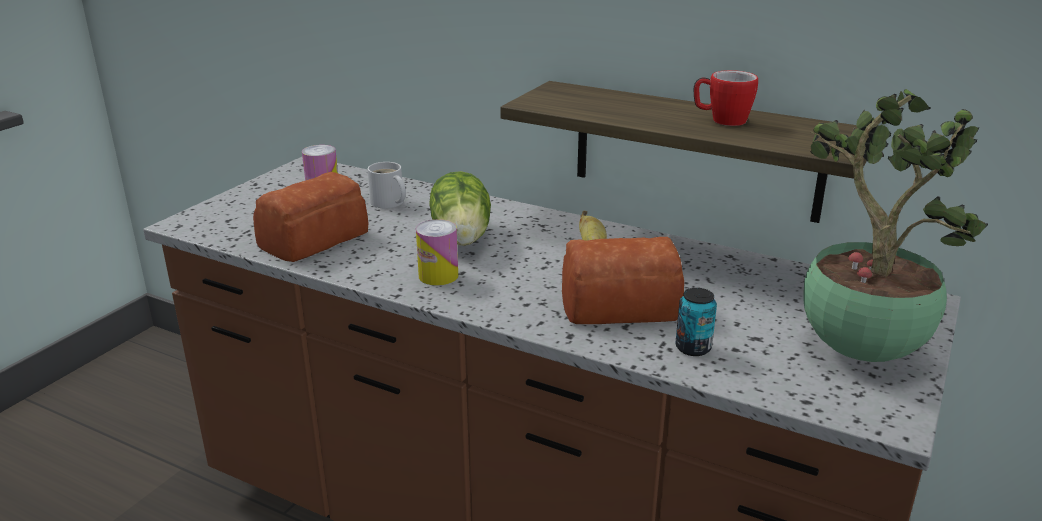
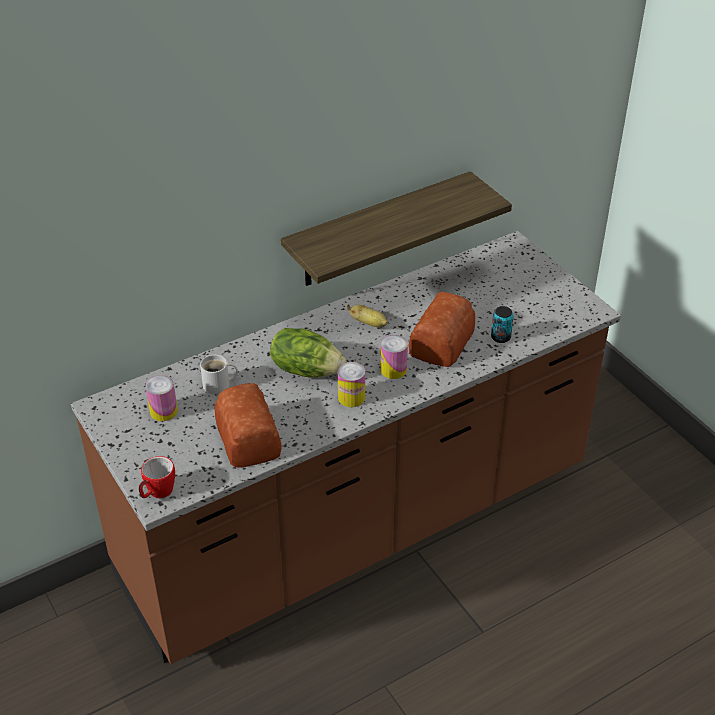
camera: 60 degrees left, 15 degrees up
mug [694,70,758,126] -> mug moved to [138,456,175,498]
potted plant [803,89,988,362] -> none
none -> can [380,335,408,379]

